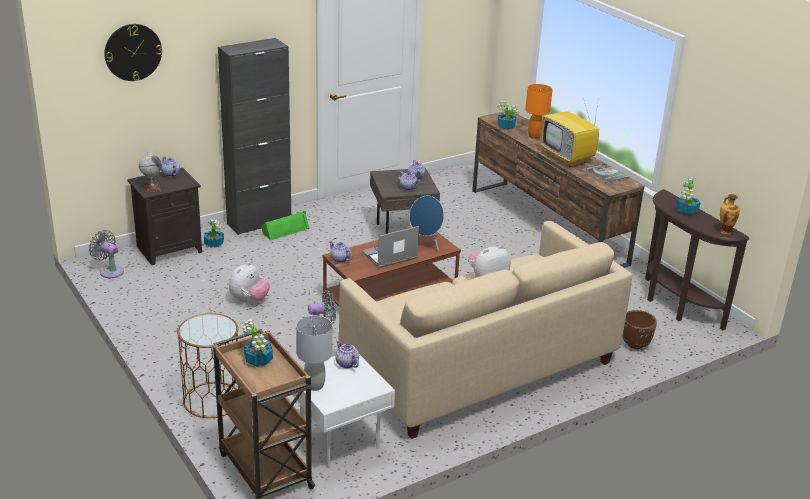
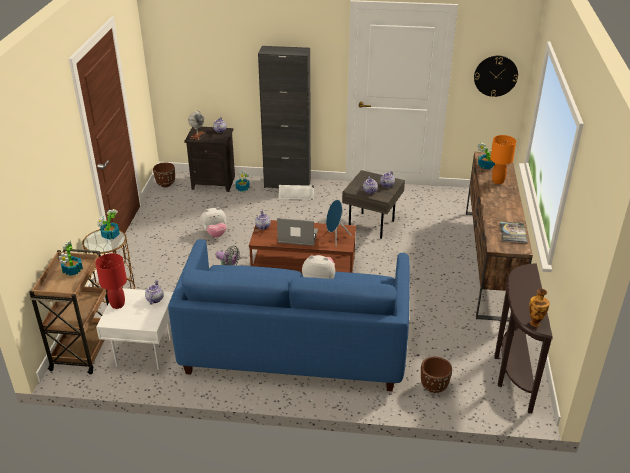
camera: 40 degrees right, 5 degrees up
grey fan [89,230,124,278] -> brown planter [153,162,175,187]
wall clock [104,24,162,81] -> wall clock moved to [474,56,518,97]
green speaker [261,211,310,240] -> white speaker [279,185,314,200]
grey table lamp [296,315,332,391] -> red table lamp [95,253,127,309]
beige sofa [339,221,632,439] -> blue sofa [168,239,410,391]
television [540,101,599,167] -> none
potted plant [676,177,701,215] -> potted plant moved to [97,209,120,240]

